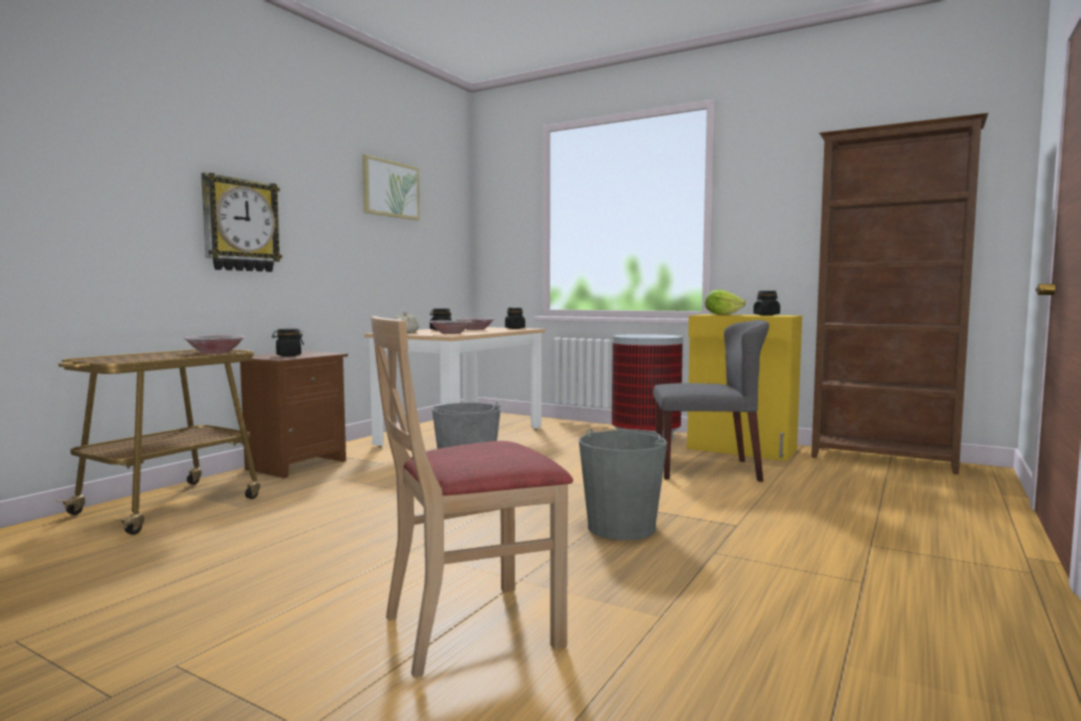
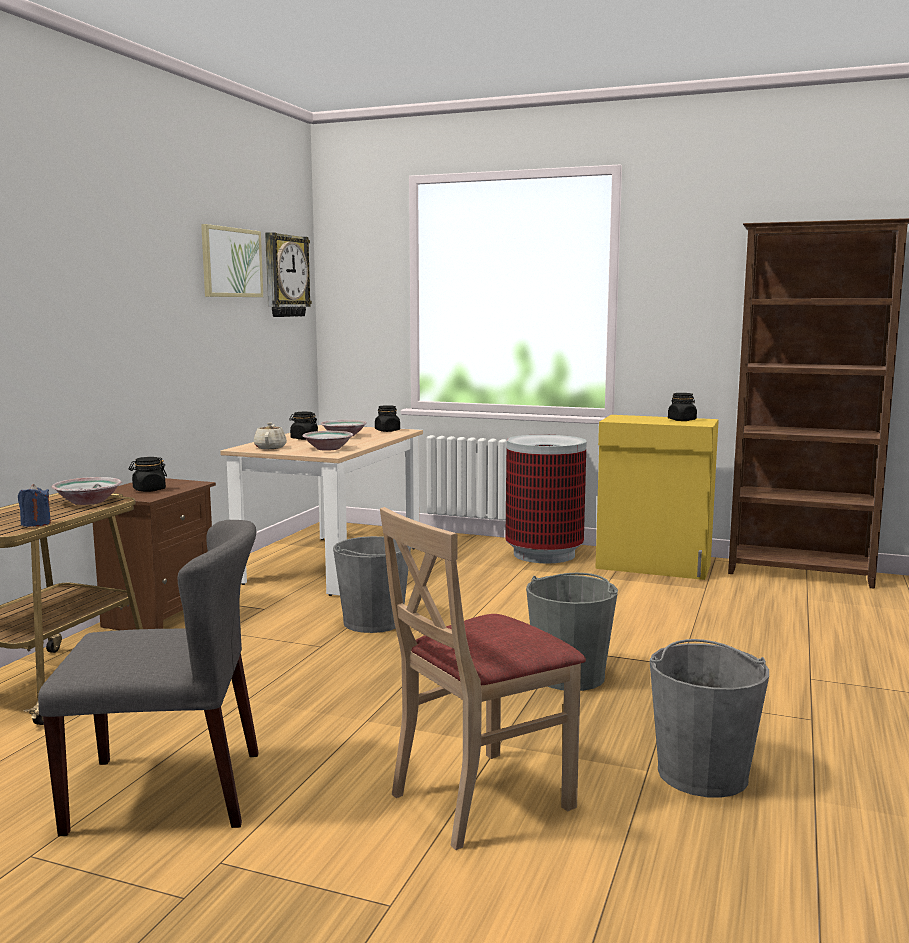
camera: 10 degrees left, 5 degrees up
wall clock [201,173,282,272] -> wall clock moved to [265,232,312,317]
grey chair [653,320,769,482] -> grey chair moved to [38,520,259,836]
lettuce [705,290,746,315] -> none
none -> blue candle [18,484,51,527]
none -> grey bucket [650,639,769,798]

